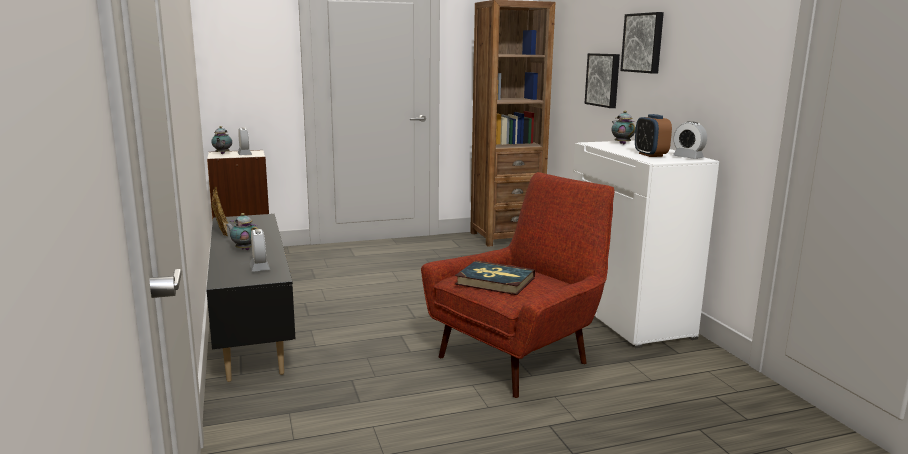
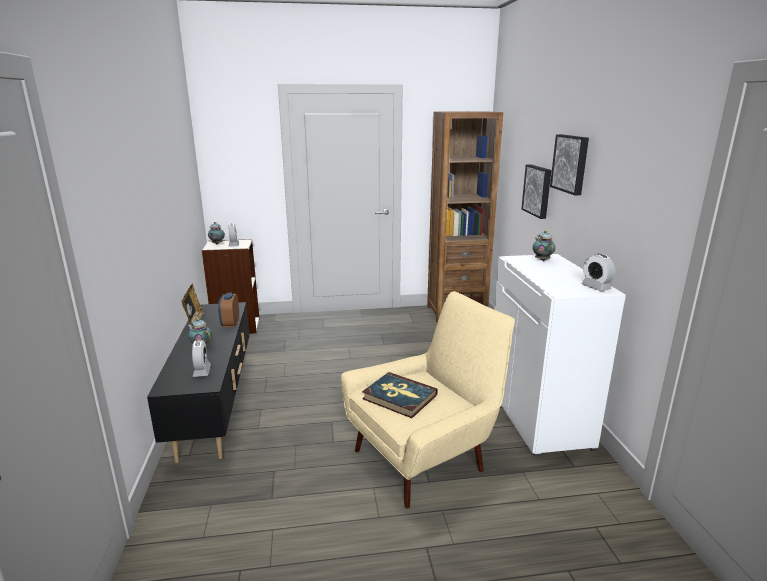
camera: 10 degrees right, 5 degrees up
red armchair [421,172,614,398] -> beige armchair [341,291,515,508]
alarm clock [635,114,672,157] -> alarm clock moved to [218,293,239,327]

